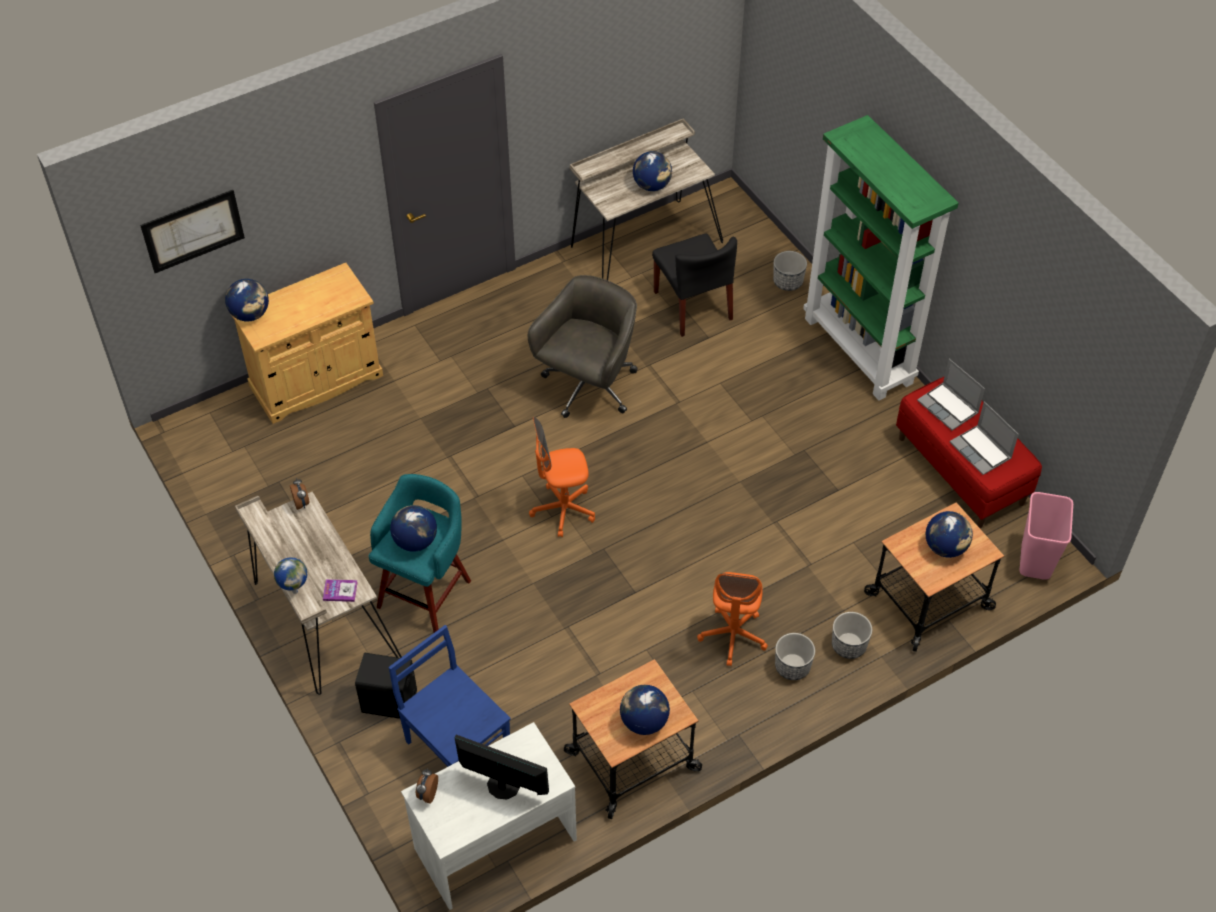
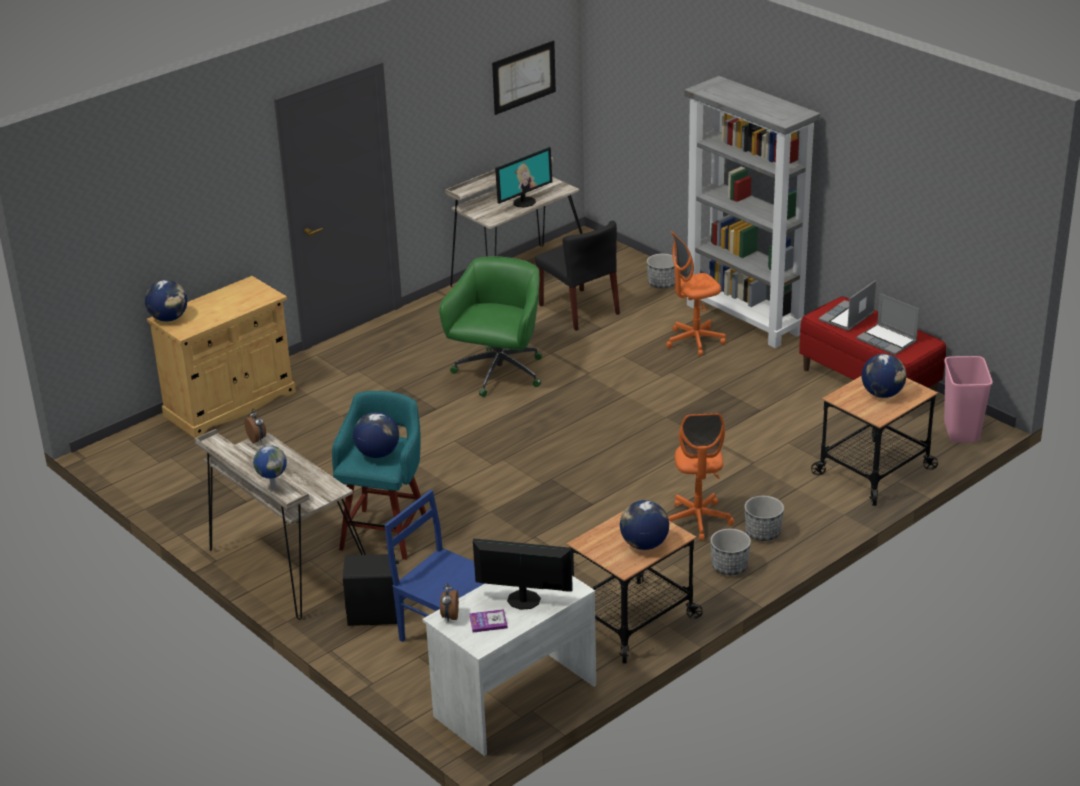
camera: 10 degrees left, 20 degrees down
picture [140,190,245,273] -> picture moved to [492,41,556,115]
book [323,579,358,602] -> book moved to [469,609,508,632]
grey office chair [528,275,638,418] -> green office chair [439,256,542,397]
orange office chair [529,417,595,537] -> orange office chair moved to [666,231,726,356]
globe [633,151,672,191] -> monitor [495,147,552,207]
green bookcase [803,115,959,401] -> grey bookcase [684,76,820,348]
planter [832,612,872,659] -> planter moved to [711,529,751,575]
laptop [917,359,985,430] -> laptop turned 90 degrees clockwise [818,280,876,331]

